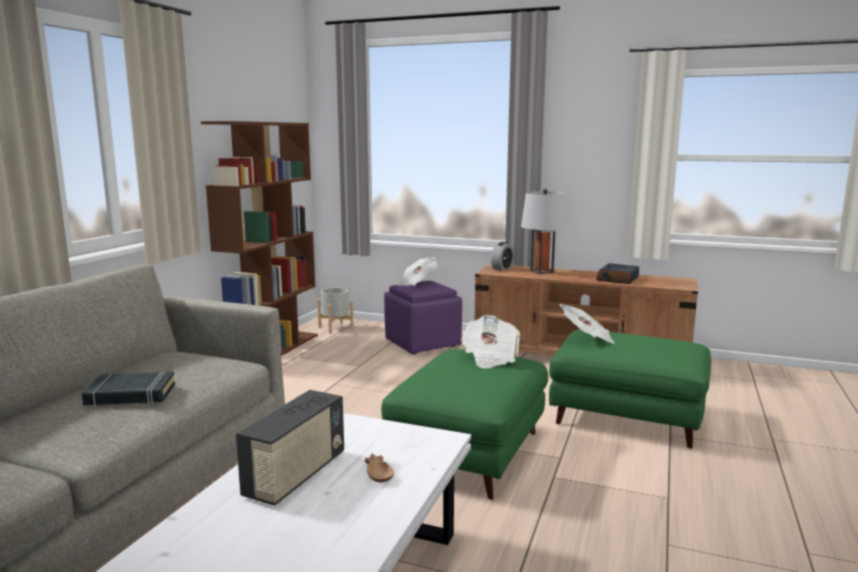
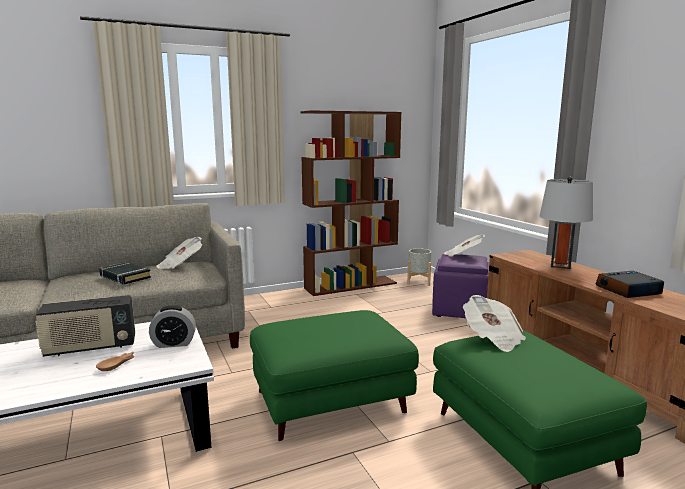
camera: 45 degrees right, 0 degrees up
newspaper [461,315,520,368] -> newspaper moved to [156,237,202,269]
alarm clock [491,242,514,271] -> alarm clock moved to [149,305,196,348]

